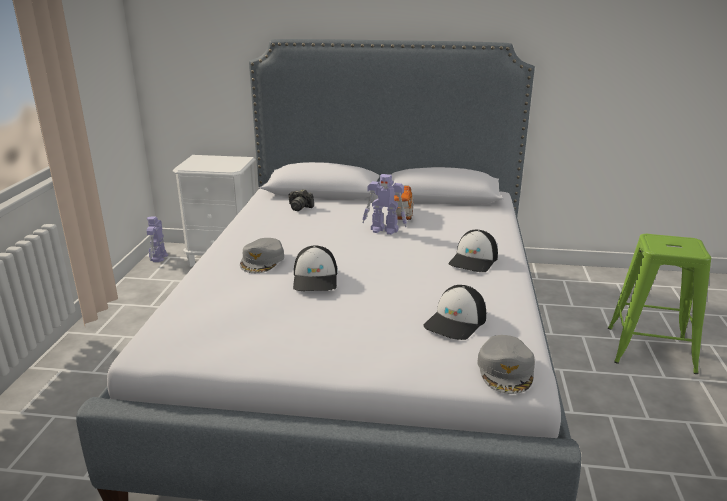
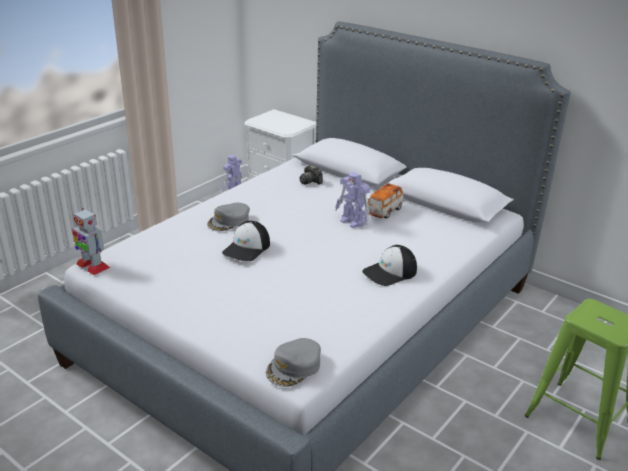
camera: 30 degrees right, 5 degrees up
cap [423,285,486,340] -> none
none -> toy robot [72,208,110,275]

